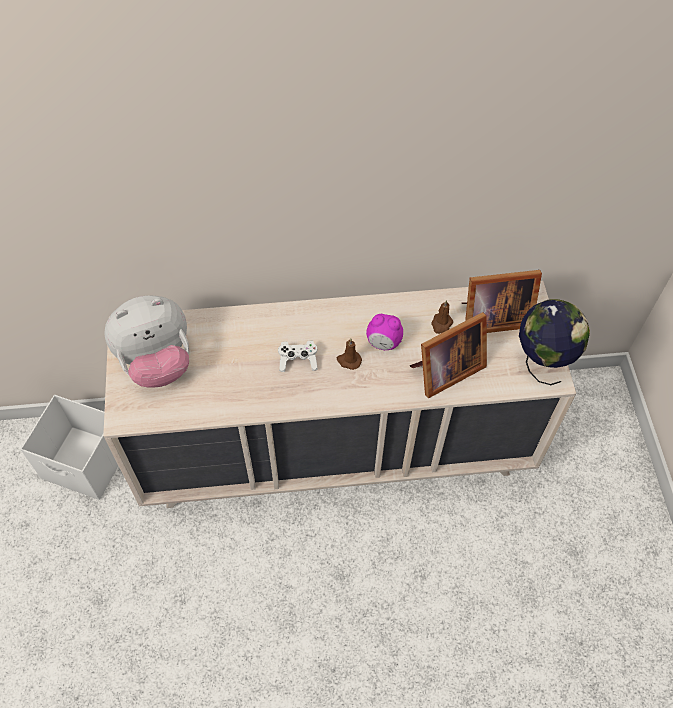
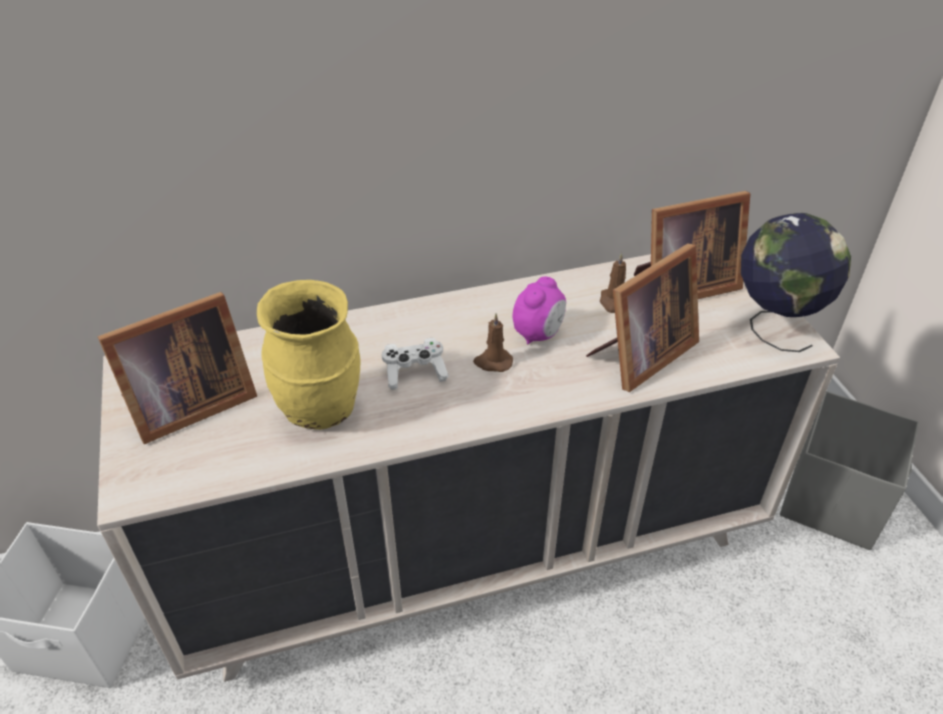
camera: 10 degrees left, 15 degrees down
plush toy [104,295,189,388] -> picture frame [98,292,257,444]
alarm clock [366,314,403,350] -> alarm clock turned 60 degrees counterclockwise [513,276,566,344]
none -> yellow vase [257,280,361,430]
none -> grey storage box [780,391,919,550]

